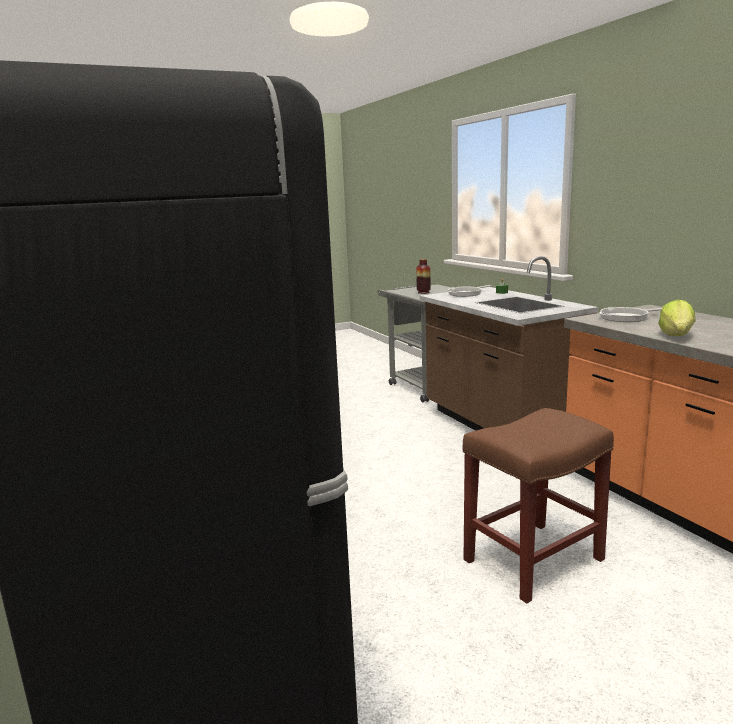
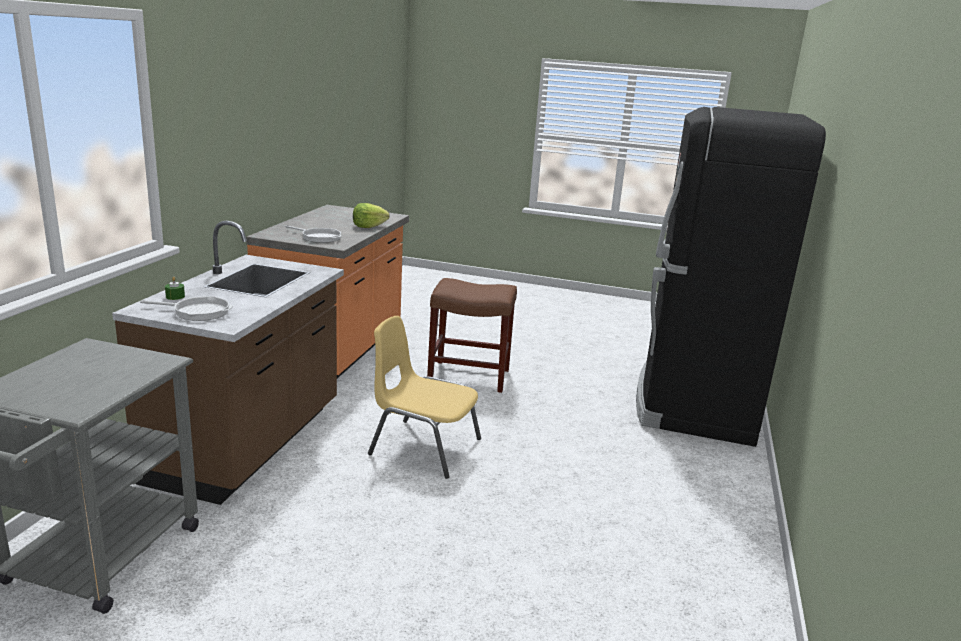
camera: 140 degrees left, 5 degrees up
vase [416,259,431,294] -> none
none -> yellow chair [368,316,481,479]

